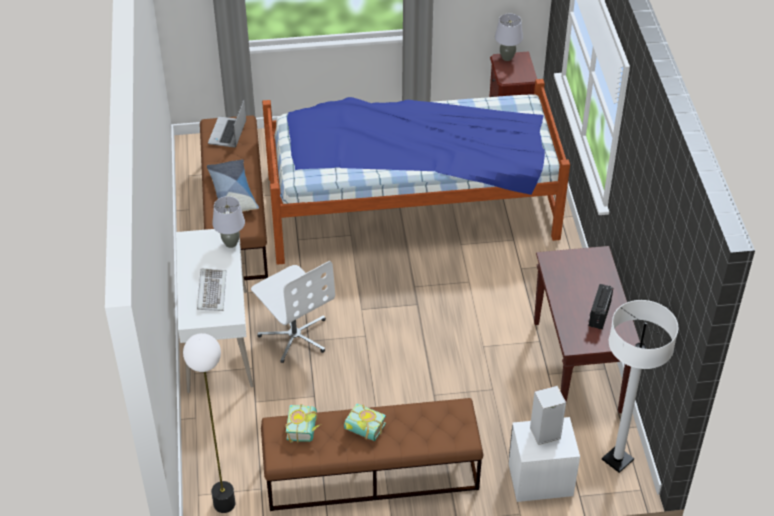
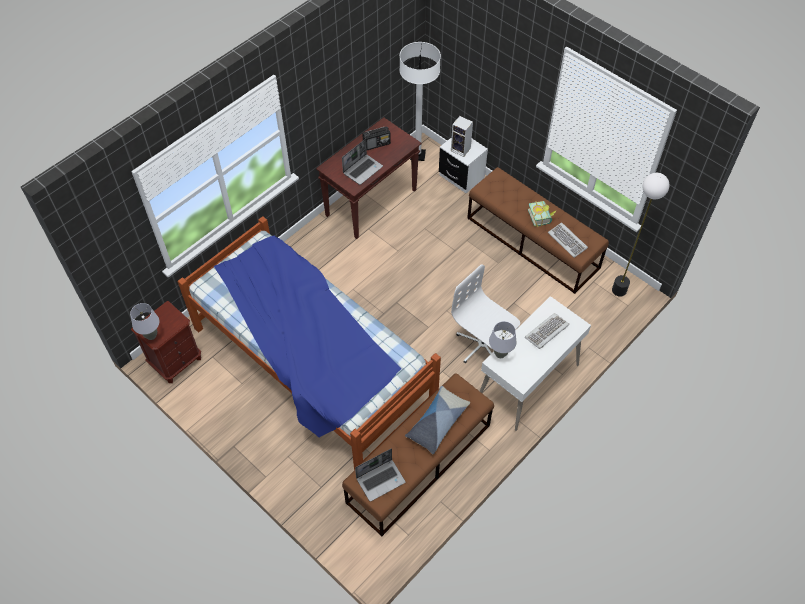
camera: 130 degrees left, 10 degrees up
white office chair [251,261,335,363] -> white office chair turned 60 degrees counterclockwise [451,264,520,363]
book [285,404,320,443] -> keyboard [548,223,588,258]
none -> laptop [342,139,383,185]

